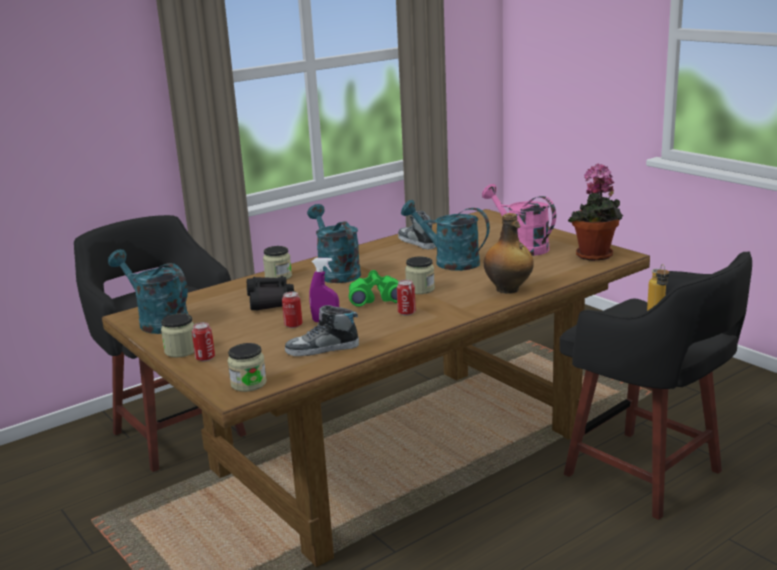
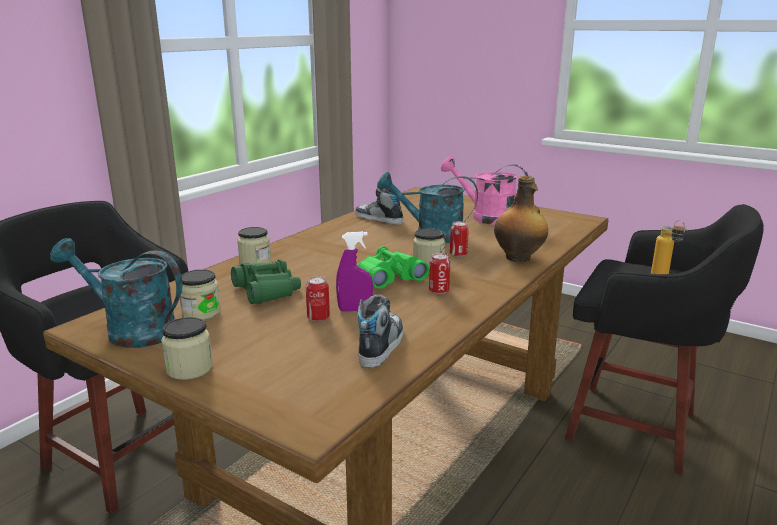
camera: 20 degrees left, 0 degrees up
can [192,322,215,361] -> can moved to [450,221,469,257]
jar [227,343,267,392] -> jar moved to [180,269,221,320]
black binoculars [247,276,296,311] -> green binoculars [231,260,301,304]
shoe [285,305,359,356] -> shoe turned 135 degrees clockwise [357,294,403,368]
turquoise watering can [307,204,361,283] -> none
potted plant [568,163,623,261] -> none

